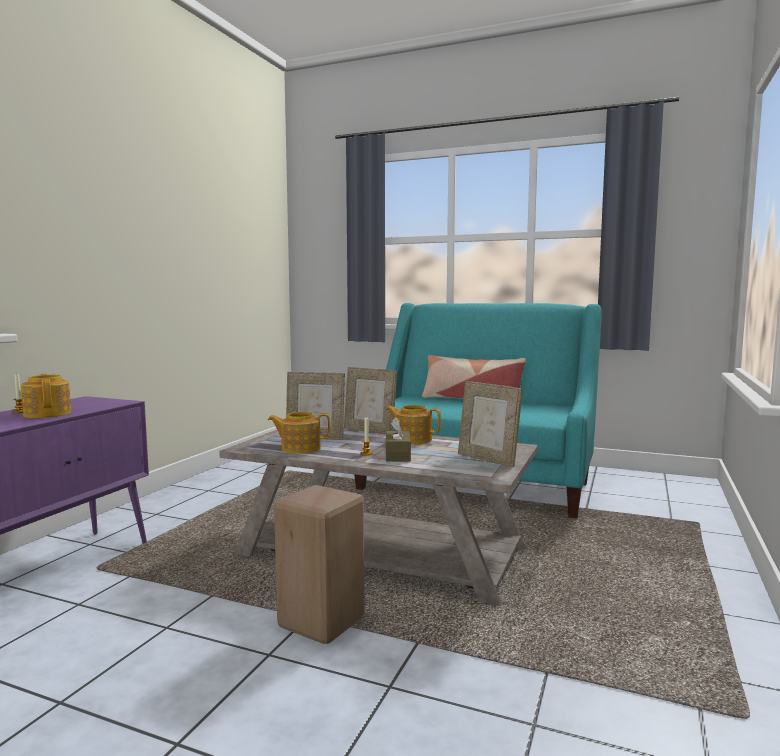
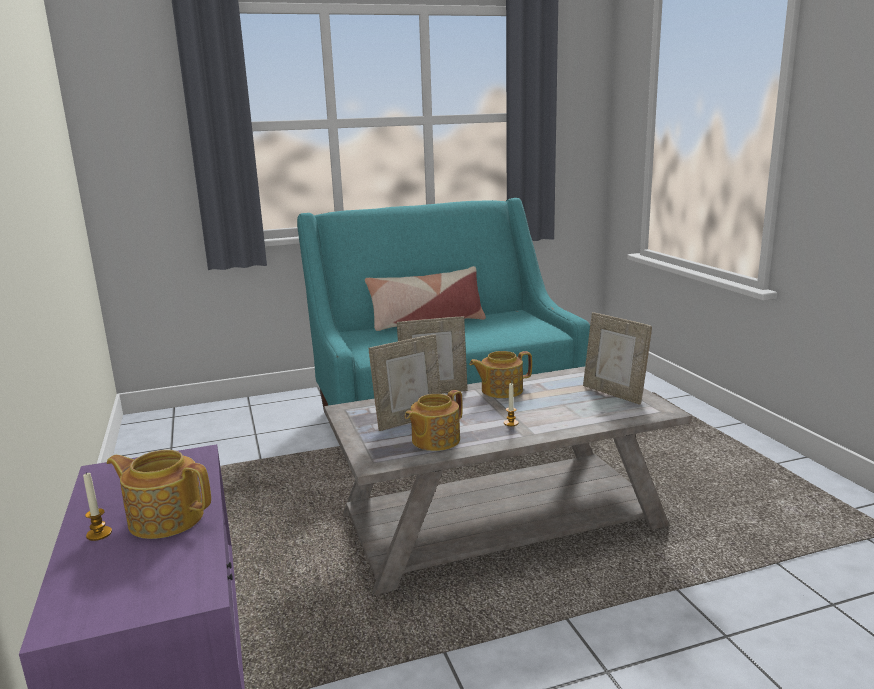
camera: 40 degrees left, 10 degrees up
beige stool [274,485,365,644] -> none
brown tissue box [386,417,411,462] -> none
picture frame [458,381,523,467] -> picture frame turned 45 degrees clockwise [583,312,652,404]

